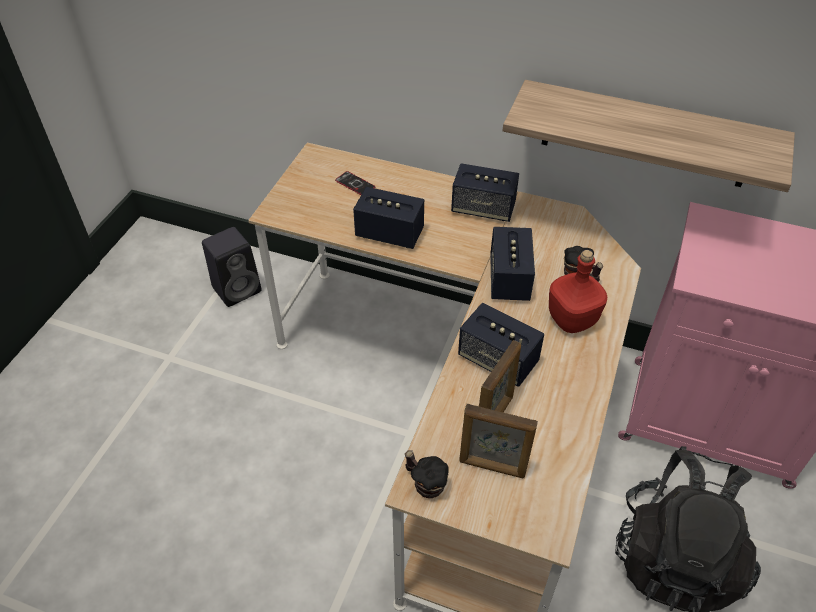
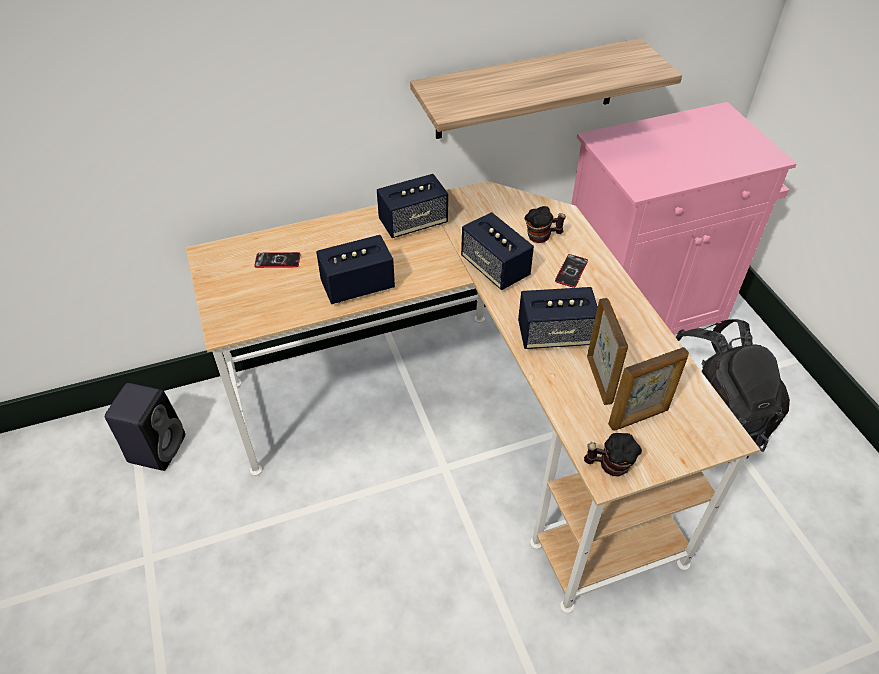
camera: 40 degrees left, 0 degrees up
red bottle [549,250,607,333] -> phone [555,254,588,288]

